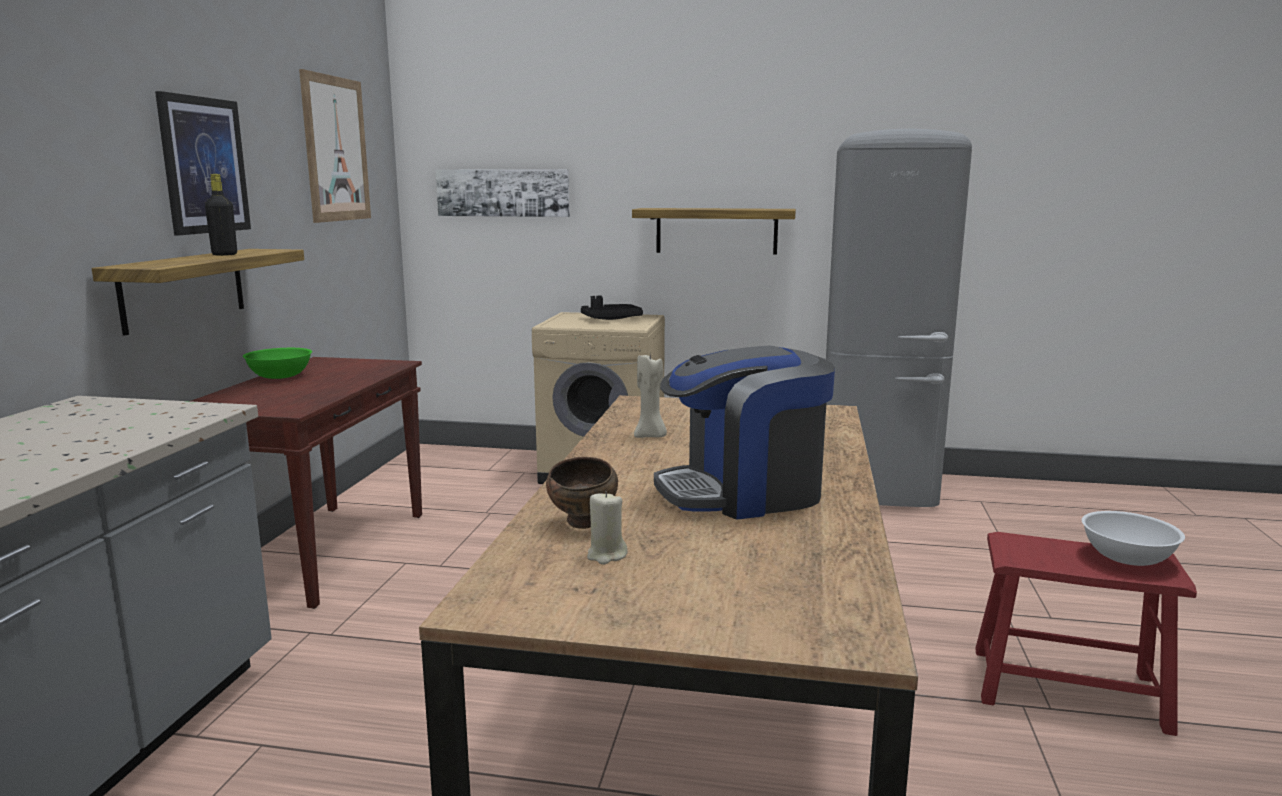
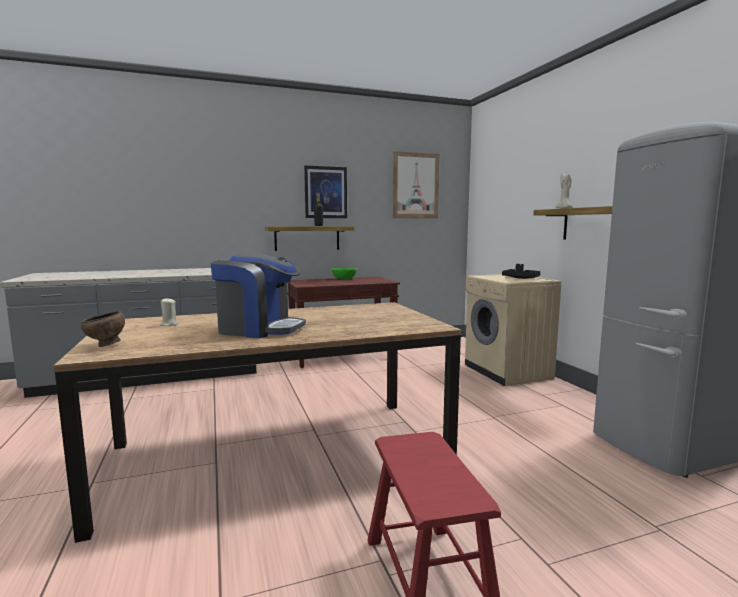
camera: 60 degrees right, 5 degrees down
picture [436,169,570,217] -> none
brown bowl [546,457,618,529] -> brown bowl moved to [81,311,125,347]
beige candle [634,353,667,438] -> beige candle moved to [555,173,573,208]
coffee machine [654,346,835,520] -> coffee machine turned 150 degrees clockwise [211,254,306,338]
white bowl [1082,511,1185,566] -> none

